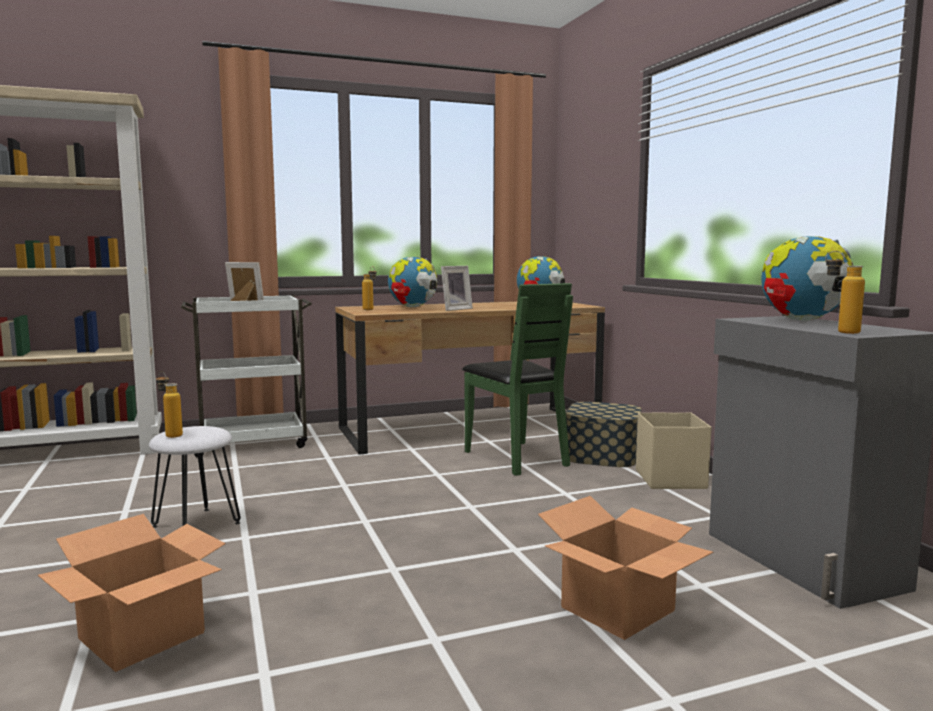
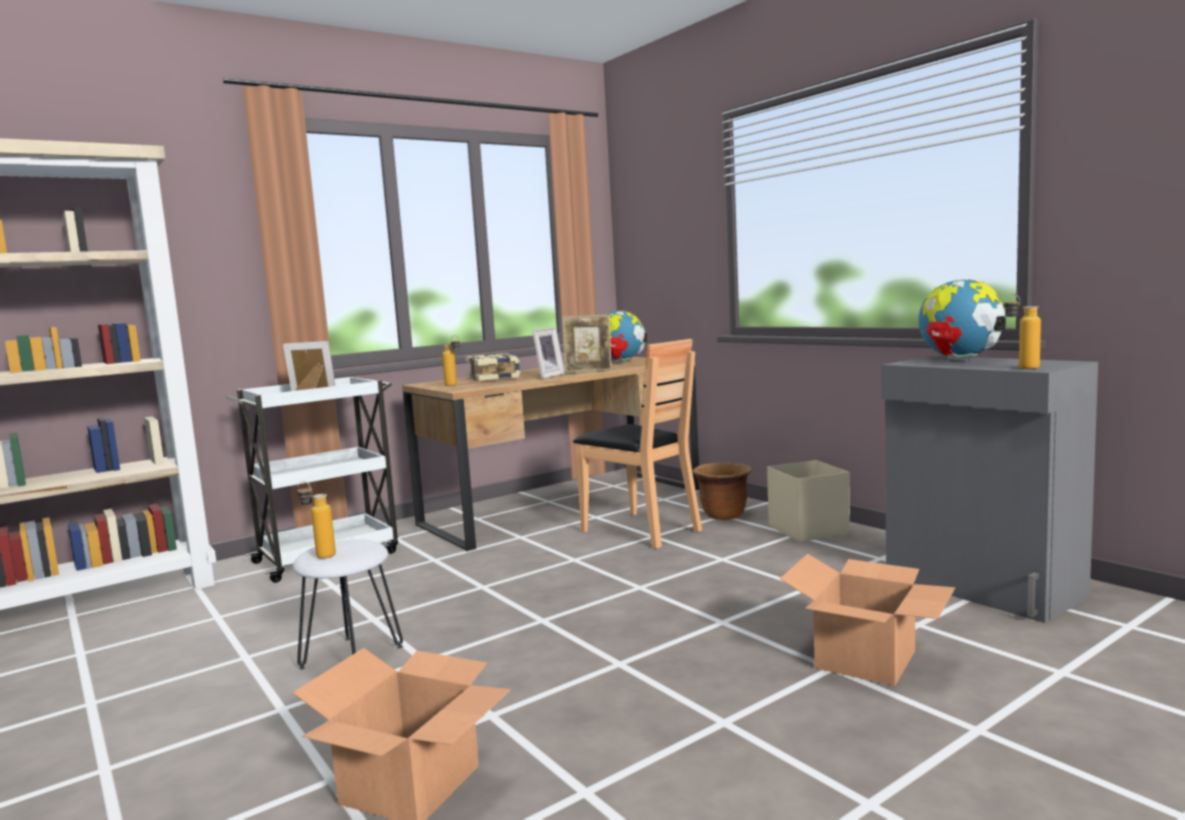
camera: 15 degrees left, 0 degrees up
globe [388,257,437,307] -> book [465,353,520,381]
green chair [462,283,573,476] -> brown chair [573,339,702,549]
storage box [566,402,642,467] -> brown planter [693,462,752,520]
none -> picture frame [562,315,612,373]

